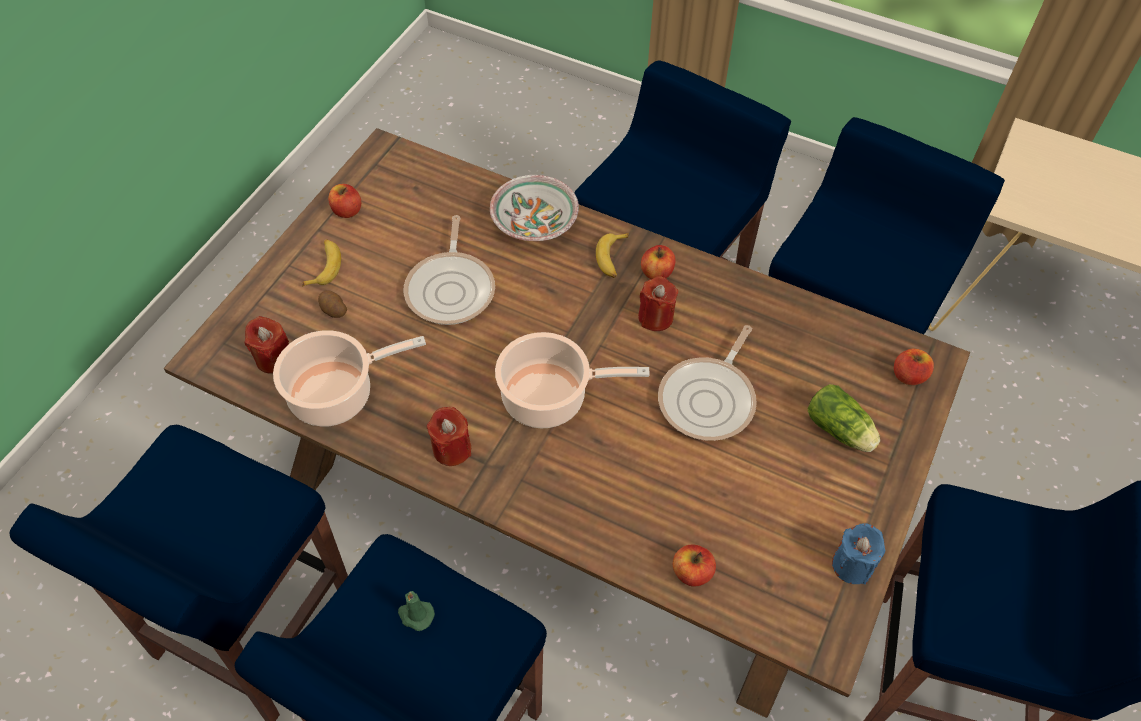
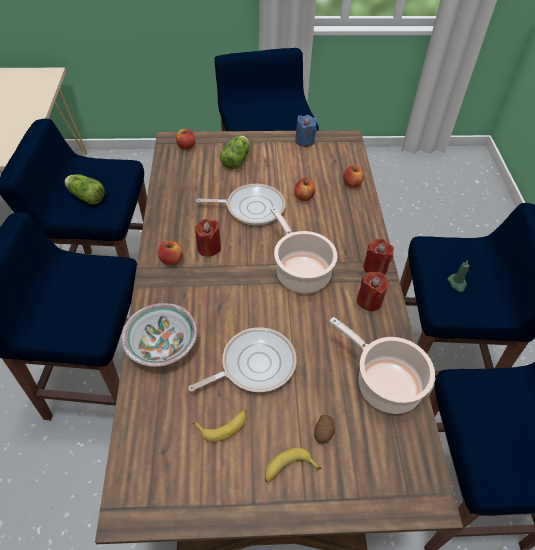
camera: 120 degrees left, 5 degrees down
red candle [244,316,289,374] -> red candle moved to [363,239,394,275]
apple [328,184,361,218] -> apple moved to [294,178,315,201]
banana [596,233,628,278] -> banana moved to [193,410,247,442]
none -> lettuce [64,174,105,204]

